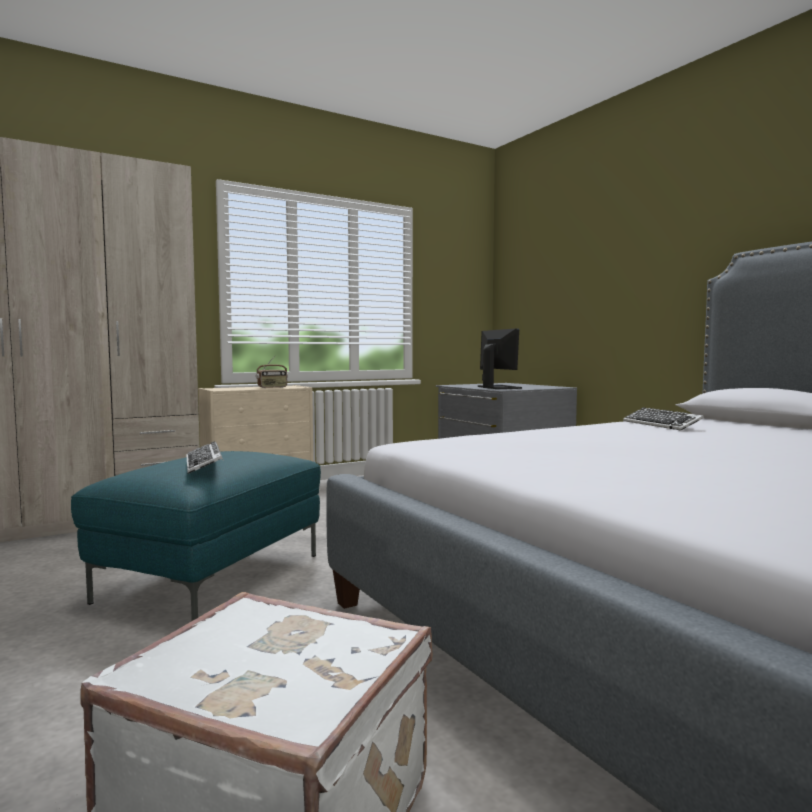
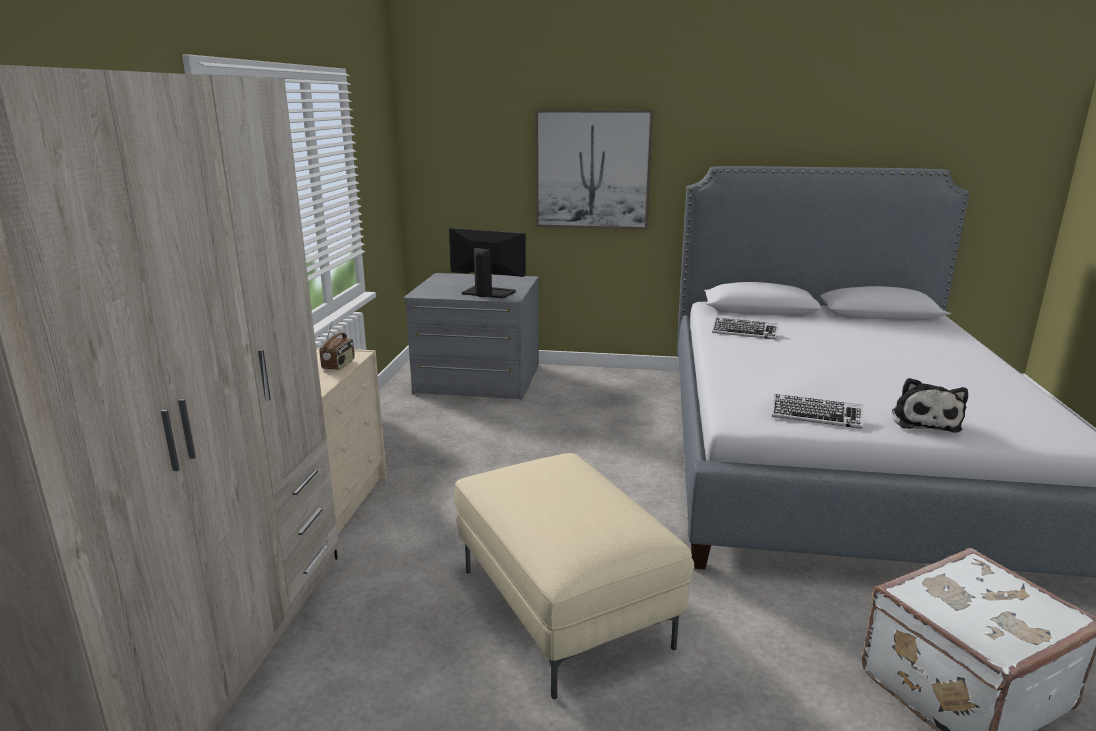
camera: 50 degrees left, 15 degrees up
turquoise ottoman [71,451,321,621] -> beige ottoman [454,453,694,699]
keyboard [186,441,224,474] -> keyboard moved to [772,394,863,429]
none -> picture [535,109,653,230]
none -> plush toy [892,378,968,433]

